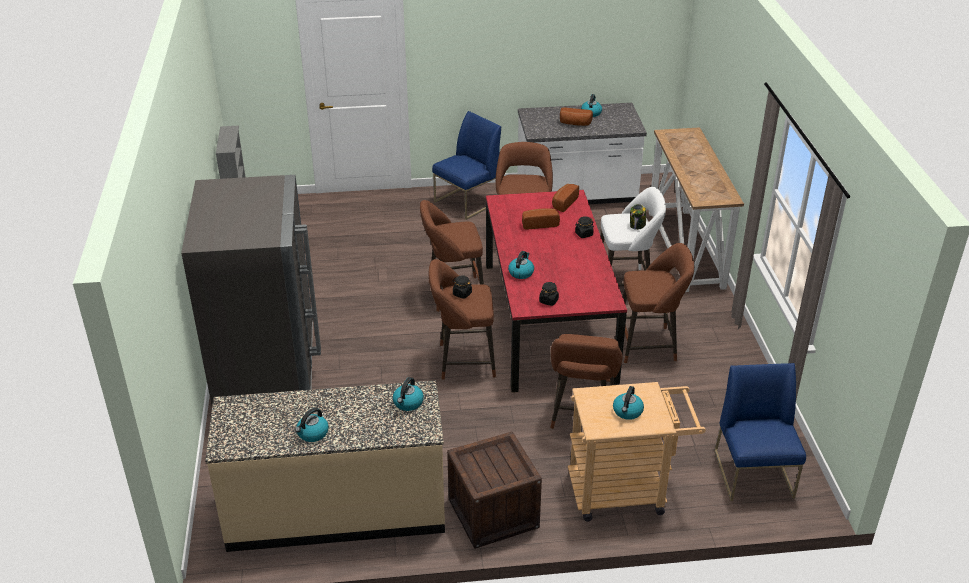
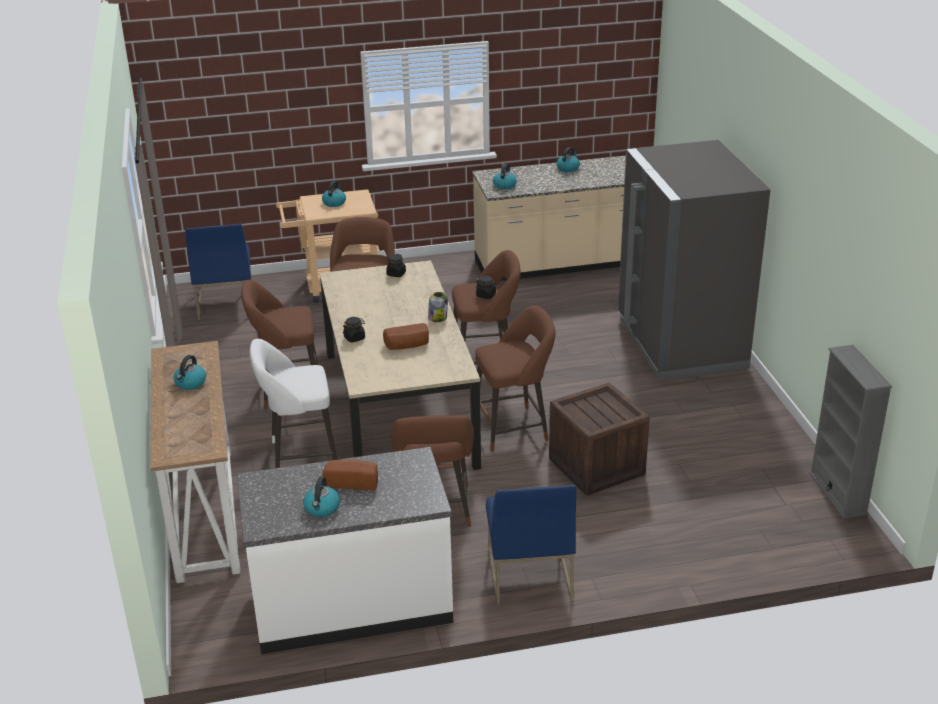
camera: 175 degrees right, 5 degrees down
blue chair [432,111,501,220] -> blue chair turned 45 degrees counterclockwise [486,484,576,605]
crate [447,432,542,549] -> crate moved to [549,383,650,496]
red dining table [486,190,627,393] -> beige dining table [320,260,481,470]
kettle [508,251,534,279] -> kettle moved to [173,355,206,390]
bread [552,184,579,212] -> none
jar [630,204,646,230] -> jar moved to [428,292,448,322]

